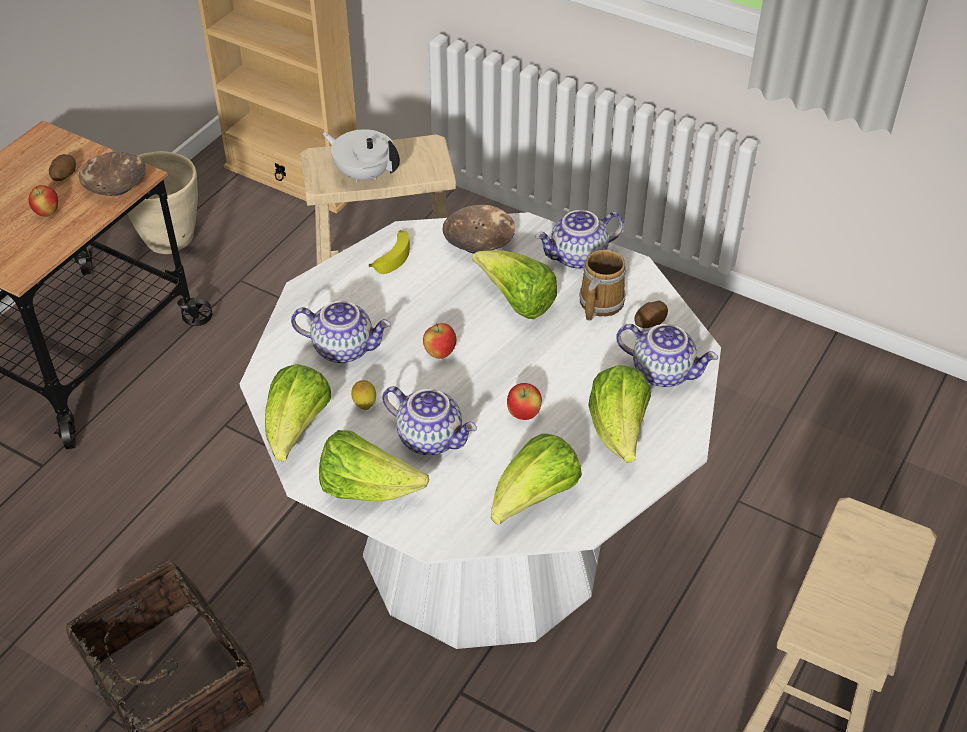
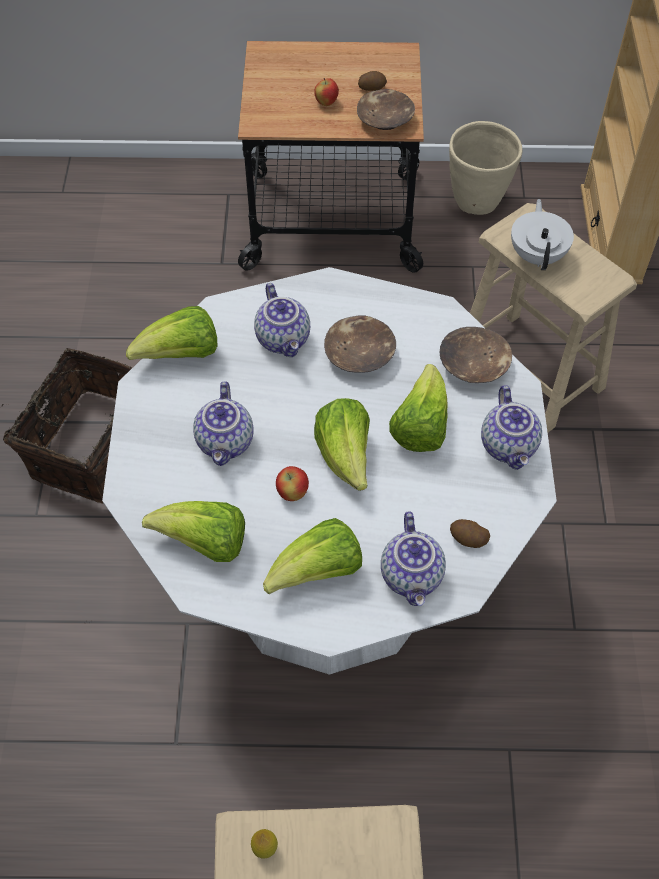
camera: 60 degrees right, 10 degrees up
lettuce [319,430,429,501] -> lettuce moved to [314,398,370,491]
lemon [351,380,376,410] -> lemon moved to [251,829,278,859]
banana [369,230,410,274] -> none
apple [423,323,456,359] -> none
teapot [535,210,624,270] -> teapot turned 135 degrees counterclockwise [481,385,542,470]
mug [579,250,626,321] -> none
none -> brown bowl [324,315,396,373]

